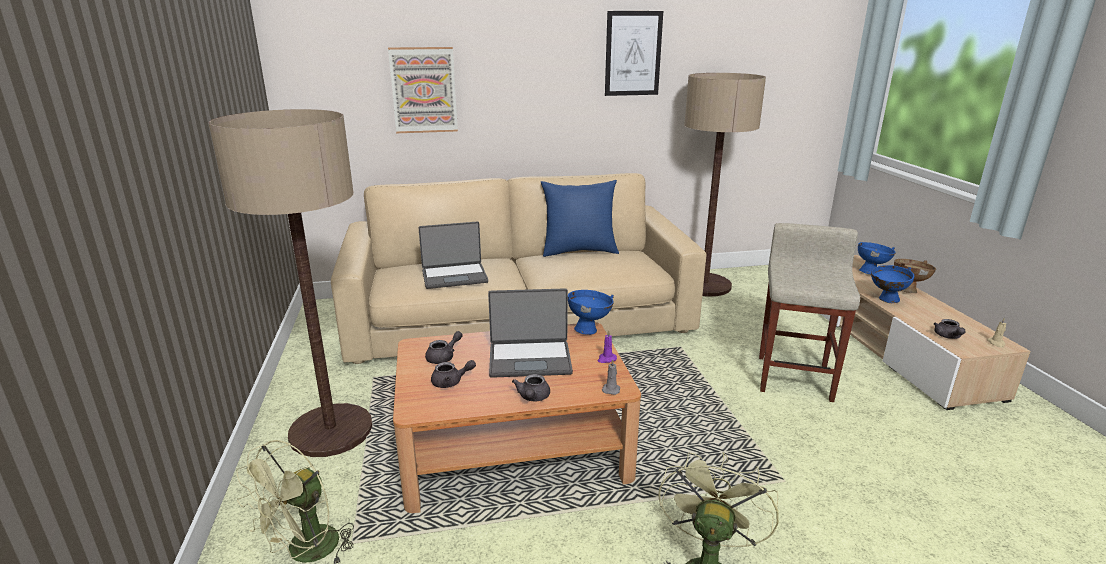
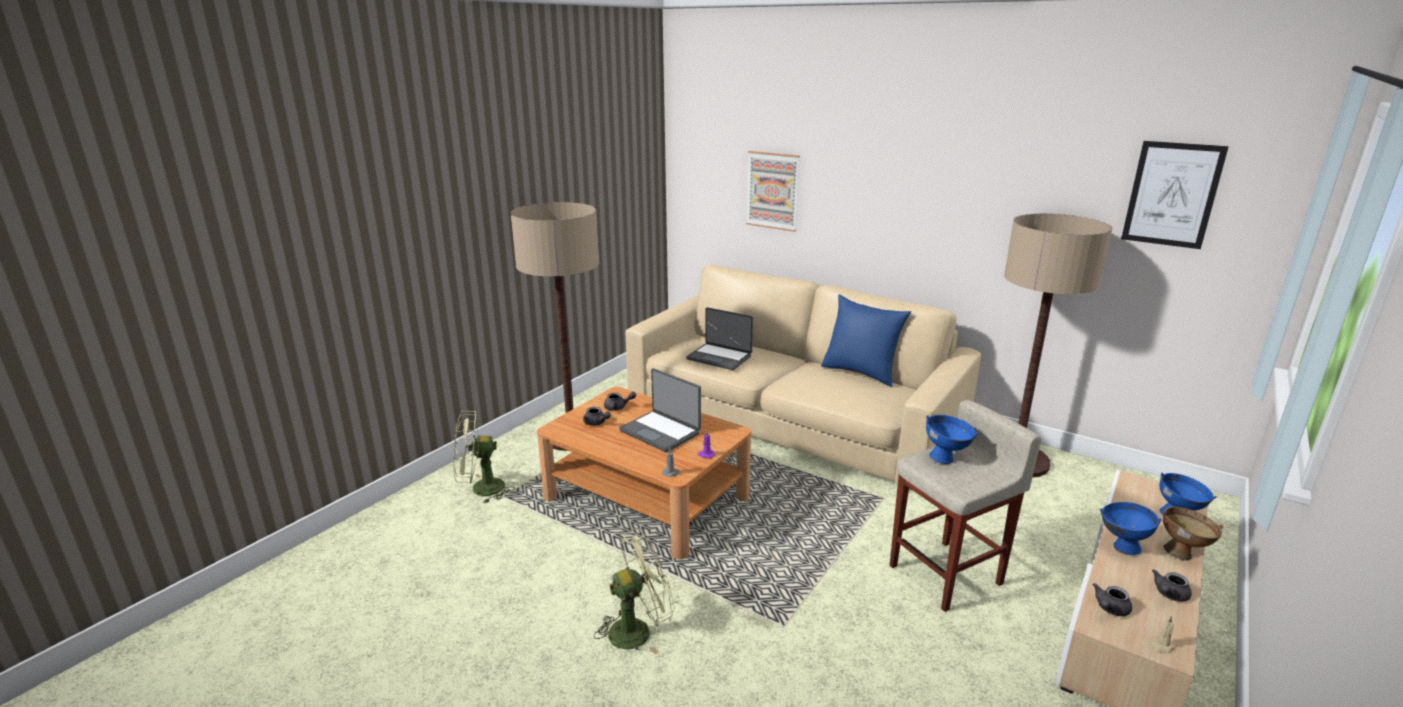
camera: 45 degrees right, 0 degrees up
grey teapot [512,374,550,401] -> grey teapot moved to [1152,569,1192,602]
blue bowl [568,290,614,335] -> blue bowl moved to [926,415,979,464]
picture [605,11,663,96] -> picture moved to [1121,141,1229,249]

